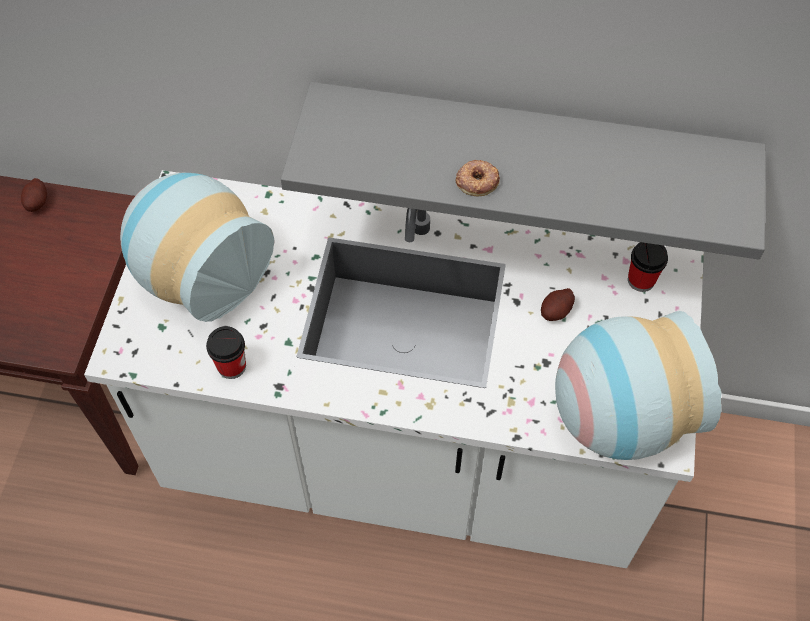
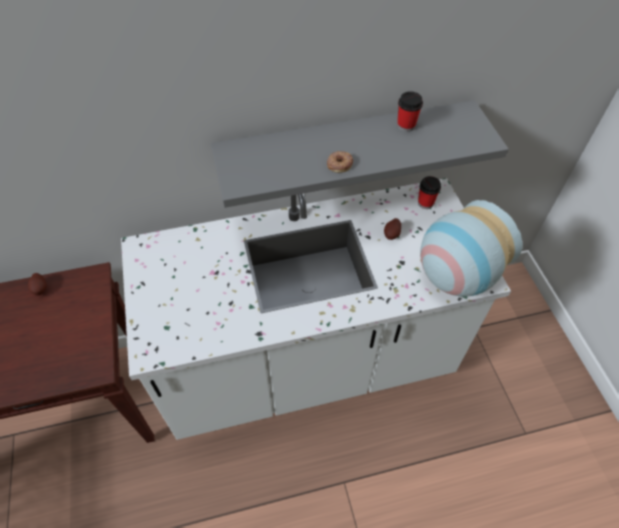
camera: 25 degrees left, 5 degrees down
vase [120,172,274,322] -> none
cup [206,326,246,379] -> cup moved to [397,91,423,132]

